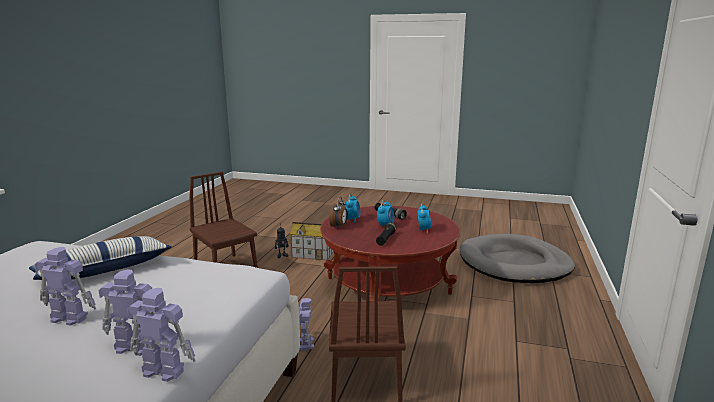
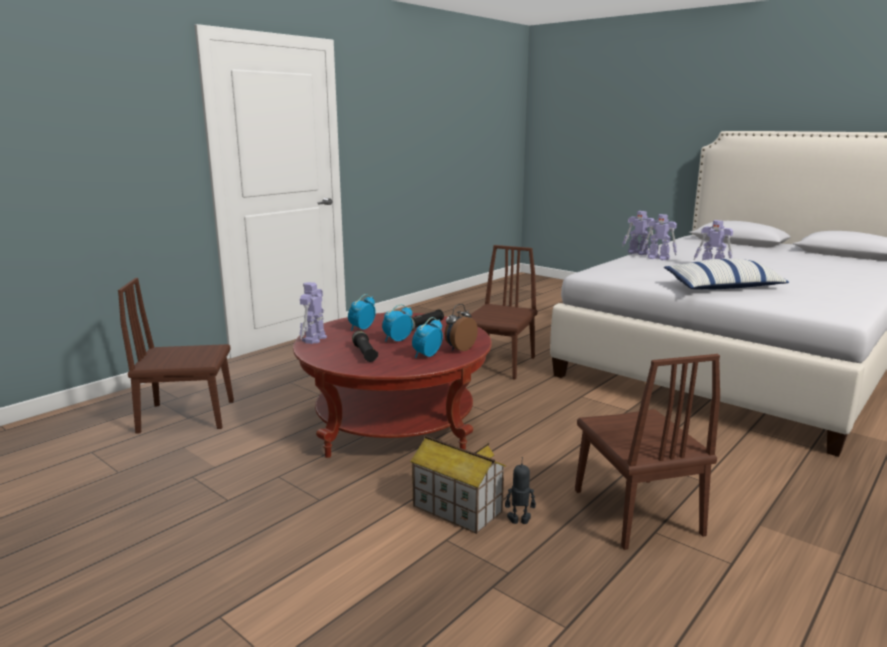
camera: 155 degrees left, 0 degrees up
toy robot [299,298,314,351] -> toy robot moved to [300,282,327,344]
grey dog bed [460,234,575,283] -> brown chair [118,278,234,434]

